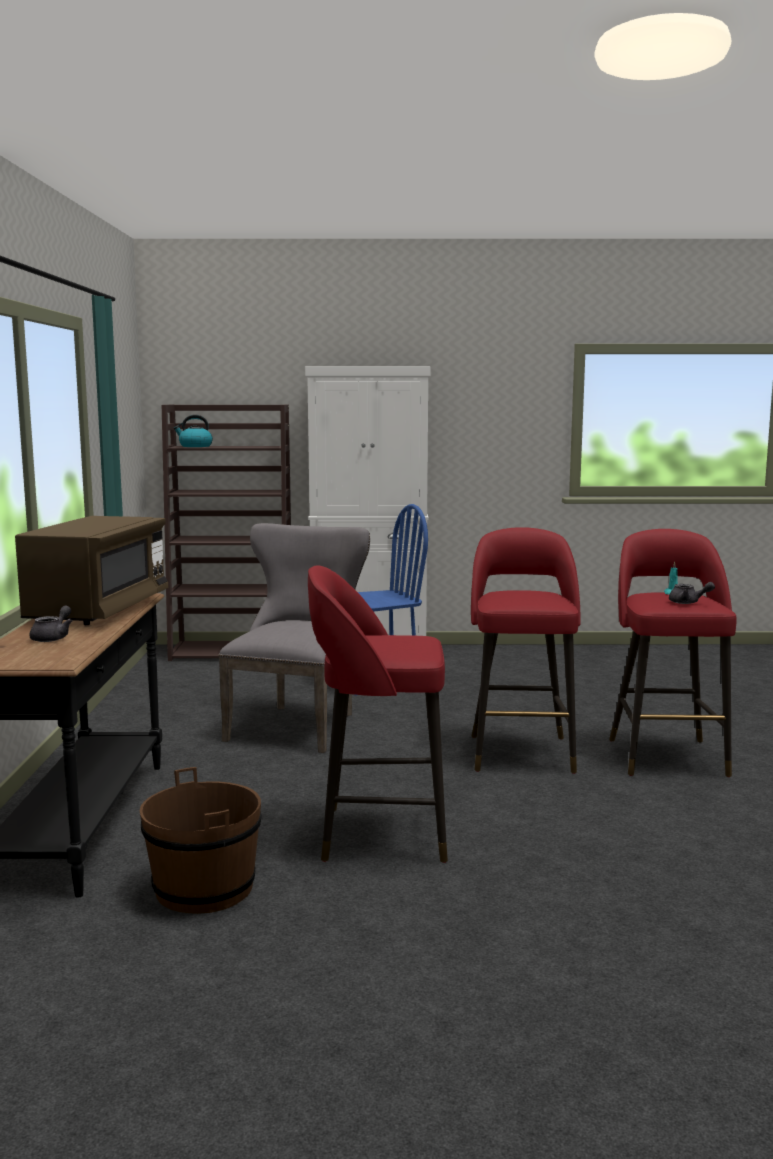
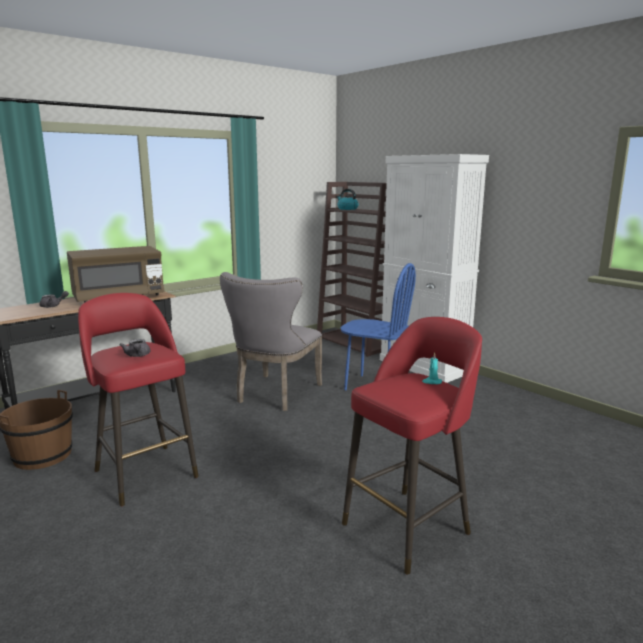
camera: 50 degrees right, 5 degrees up
grey chair [218,523,370,753] -> grey chair turned 135 degrees clockwise [220,272,322,411]
red stool [471,527,581,774] -> none
grey teapot [669,582,715,604] -> grey teapot moved to [120,339,150,357]

